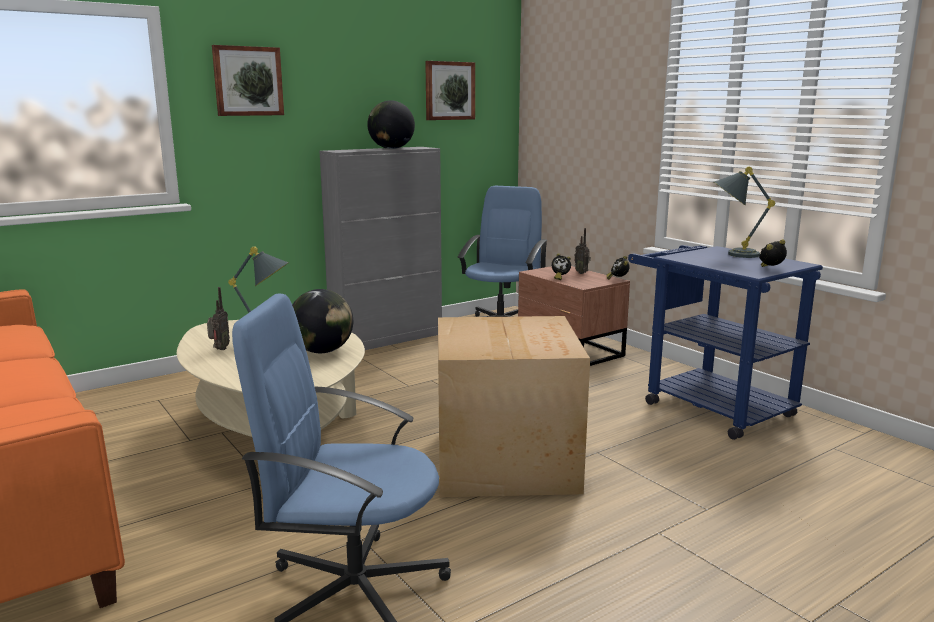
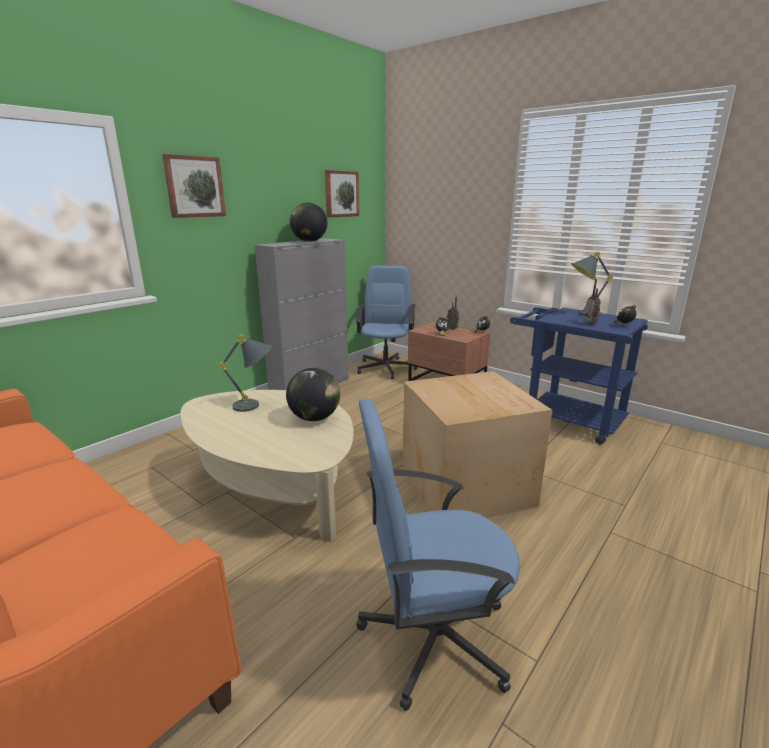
camera: 15 degrees left, 5 degrees up
radio [207,287,230,350] -> radio moved to [584,279,601,324]

